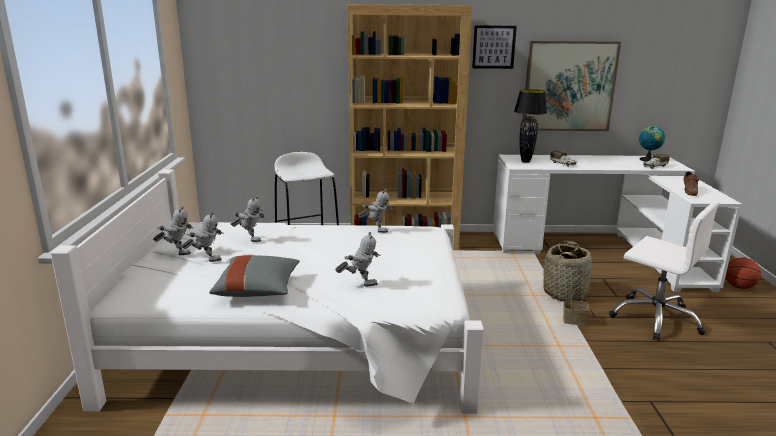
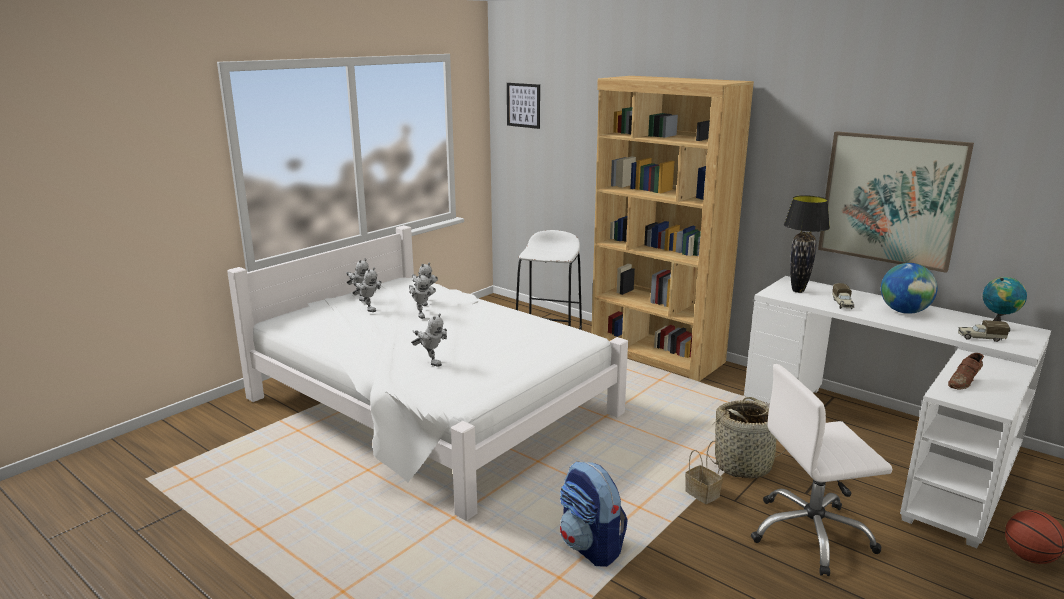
camera: 40 degrees right, 0 degrees up
grey pillow [209,255,300,297] -> none
toy robot [358,189,393,233] -> toy robot moved to [409,273,436,319]
picture [472,25,517,69] -> picture moved to [507,83,540,129]
white office chair [609,201,719,341] -> white office chair turned 90 degrees clockwise [751,364,892,576]
none -> backpack [560,461,628,567]
none -> globe [881,263,937,314]

